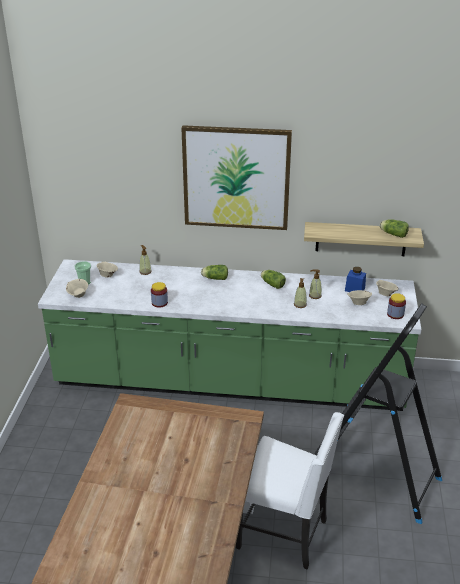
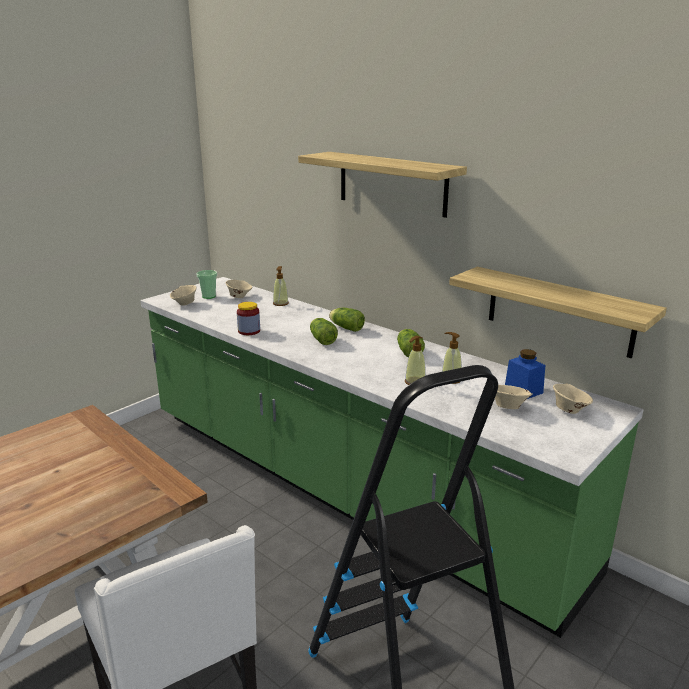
camera: 35 degrees right, 10 degrees down
picture [181,125,292,230] -> shelf [298,152,467,218]
lettuce [380,219,409,238] -> lettuce moved to [310,318,338,345]
jar [387,293,406,319] -> none

